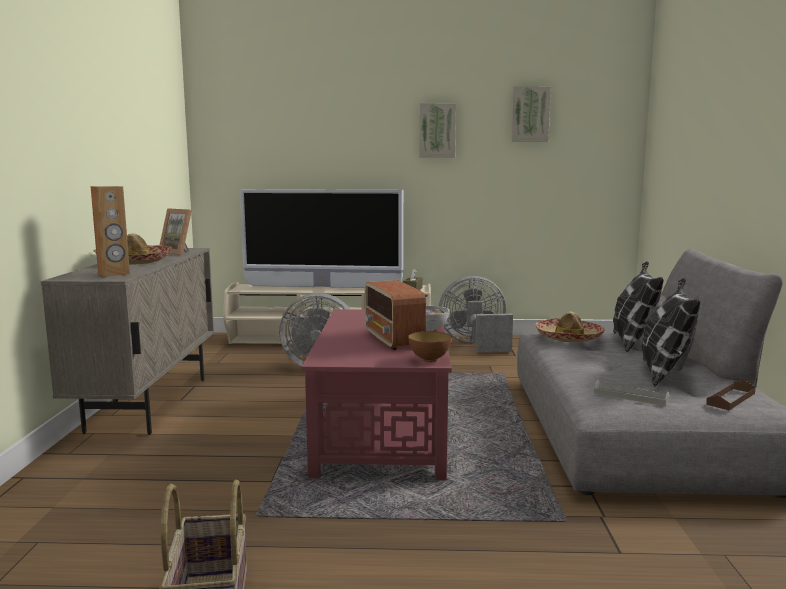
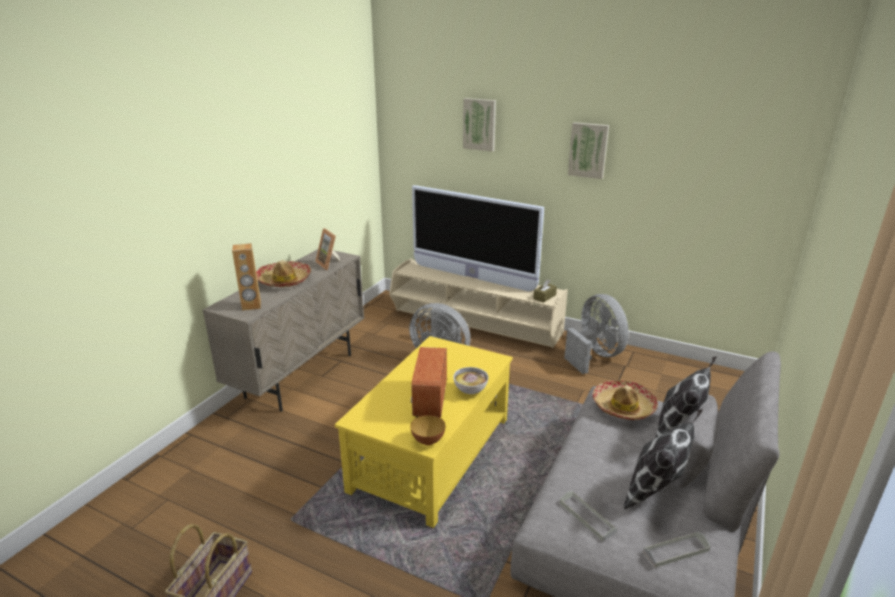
camera: 25 degrees right, 15 degrees up
red coffee table [301,309,452,480] -> yellow coffee table [335,336,513,528]
grey fan [439,276,513,352] -> grey fan turned 45 degrees clockwise [564,294,629,374]
picture [512,86,551,142] -> picture moved to [463,98,496,152]
brown tray [706,380,756,410] -> grey tray [643,532,711,568]

